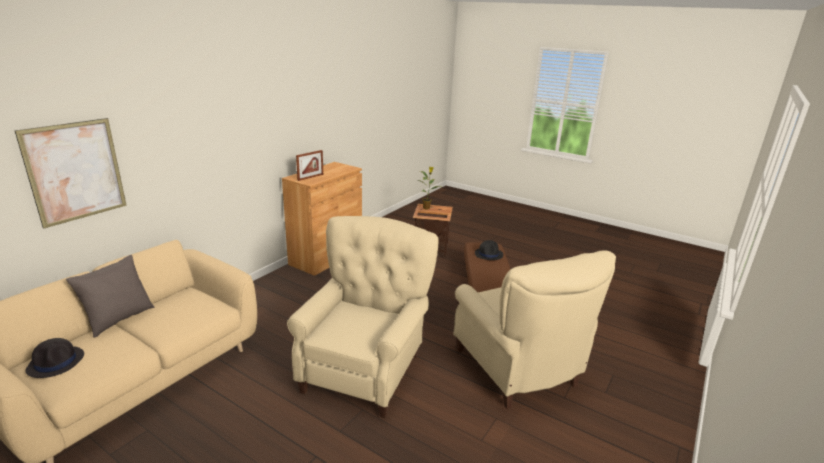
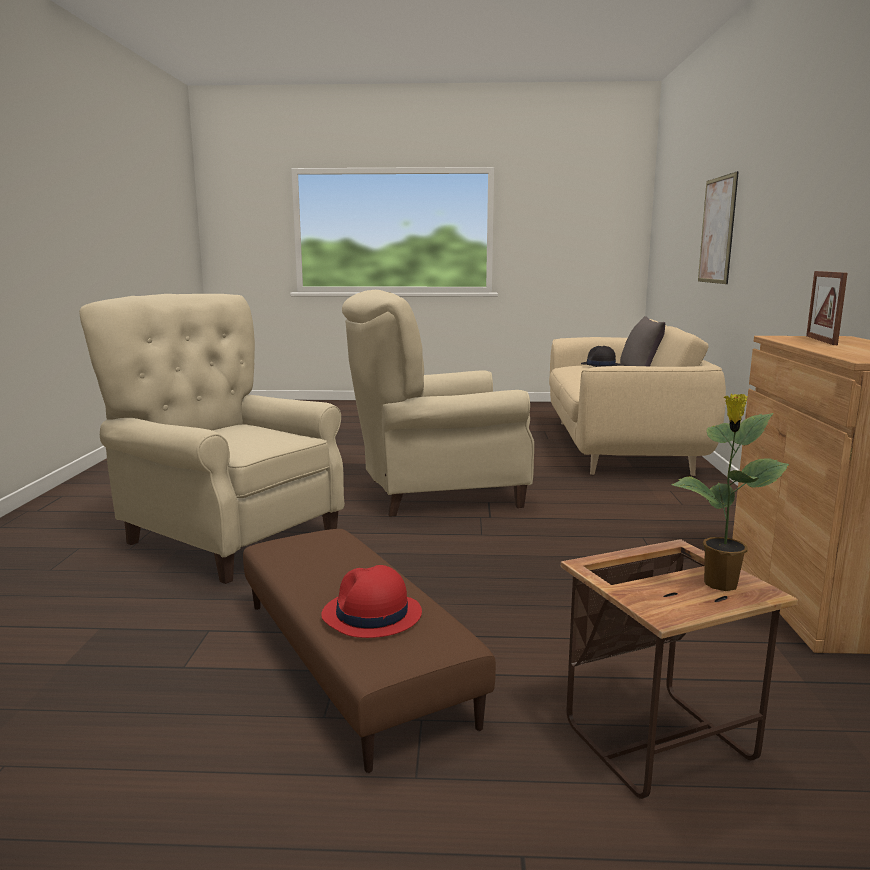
camera: 150 degrees right, 10 degrees down
beige armchair [287,216,439,418] -> beige armchair turned 90 degrees clockwise [342,290,534,517]
black hat [475,240,503,260] -> red hat [321,565,422,638]

